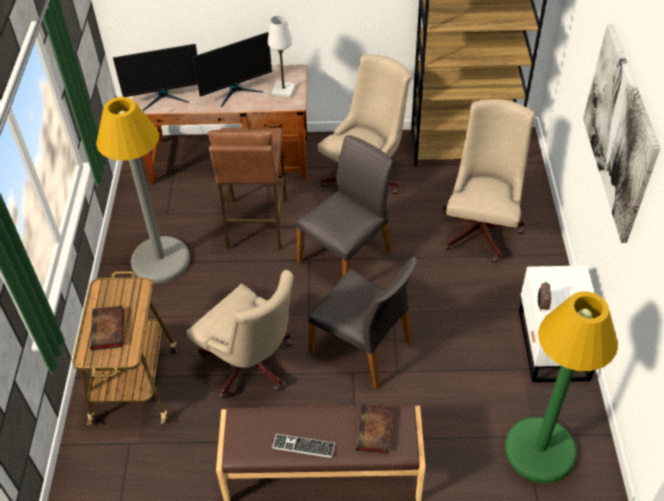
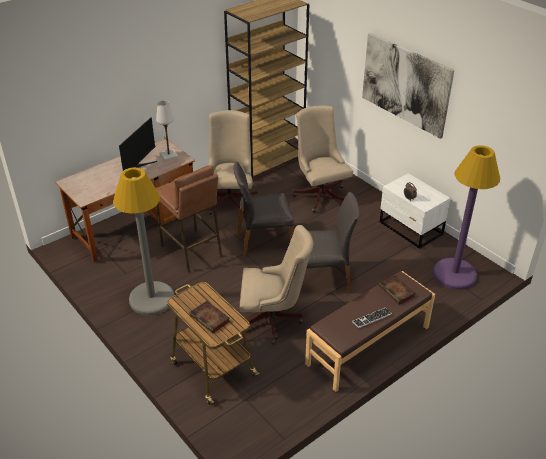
camera: 40 degrees left, 10 degrees down
monitor [113,44,198,111] -> none
grey chair [296,135,393,277] -> grey chair turned 105 degrees counterclockwise [233,161,294,258]
green floor lamp [505,291,618,483] -> purple floor lamp [433,145,500,290]

